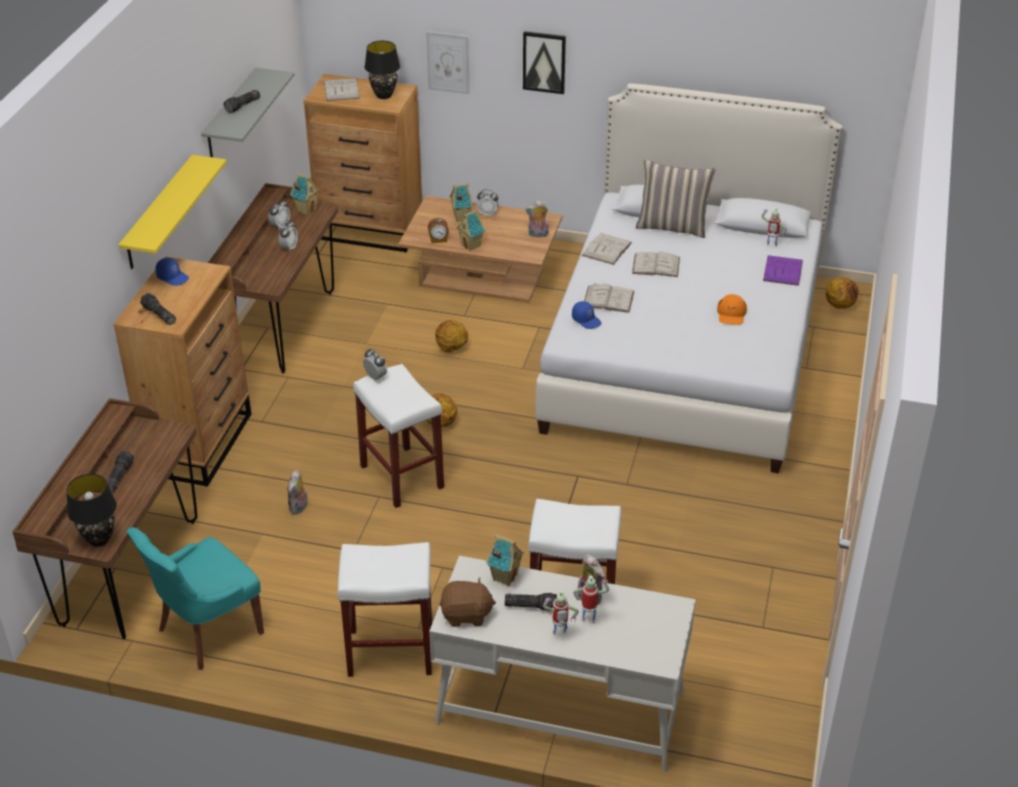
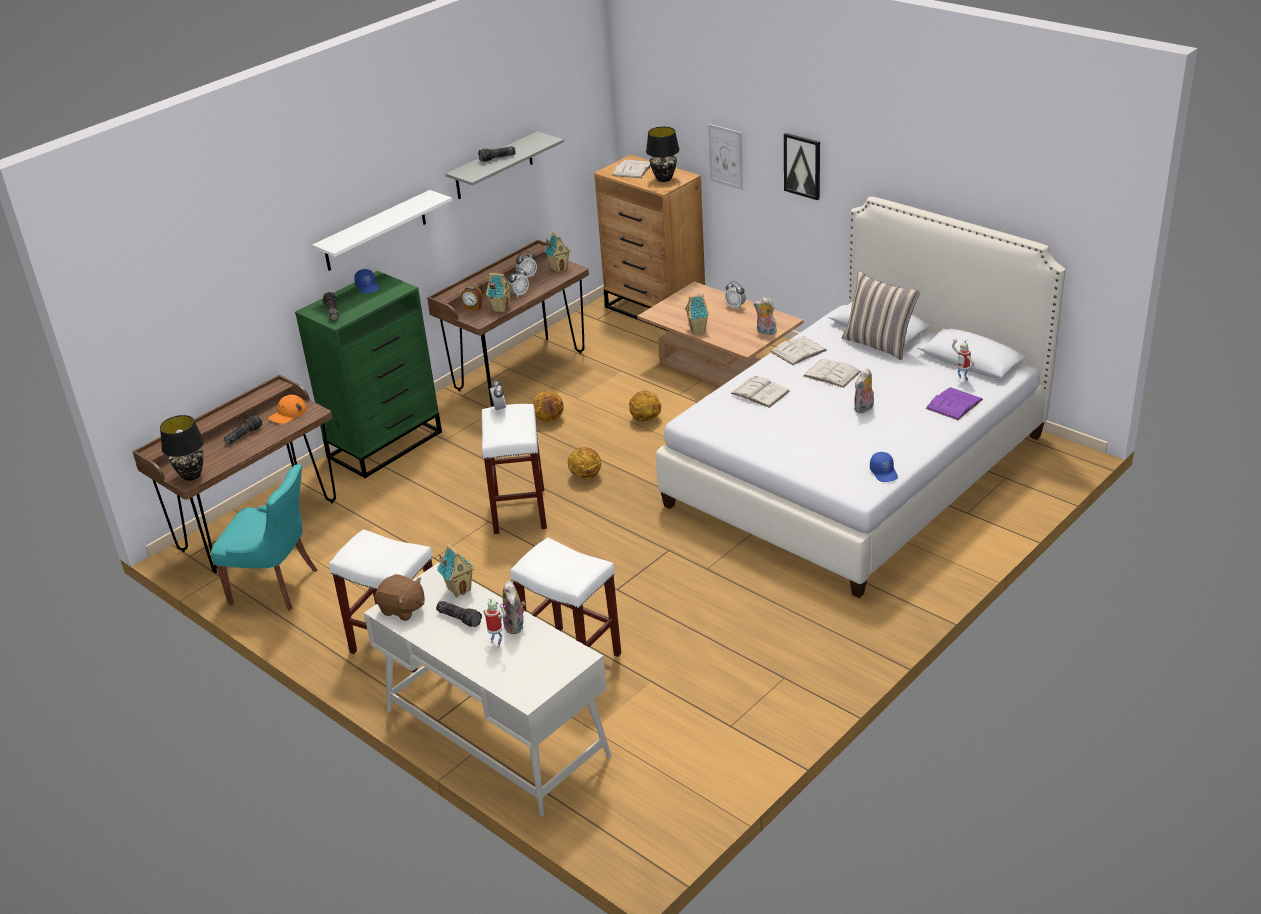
camera: 30 degrees right, 5 degrees down
brown dresser [113,257,252,487] -> green dresser [295,271,442,478]
yellow shelf [118,155,227,269] -> white shelf [312,190,452,271]
turquoise chair [126,527,264,670] -> turquoise chair turned 150 degrees counterclockwise [211,464,318,610]
plush toy [287,470,308,515] -> plush toy moved to [854,368,874,413]
alarm clock [428,218,449,243] -> alarm clock moved to [461,285,483,311]
toy house [450,184,473,222] -> toy house moved to [486,273,512,312]
toy robot [543,590,579,635] -> none
blue cap [572,301,601,329] -> blue cap moved to [870,452,898,482]
orange cap [717,294,747,325] -> orange cap moved to [268,395,306,424]
basketball [826,277,858,309] -> basketball moved to [533,391,564,422]

